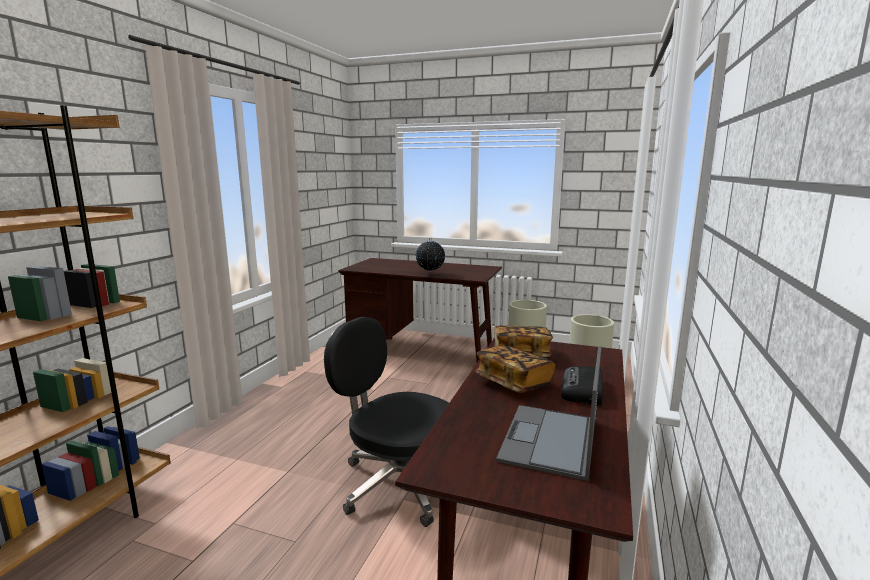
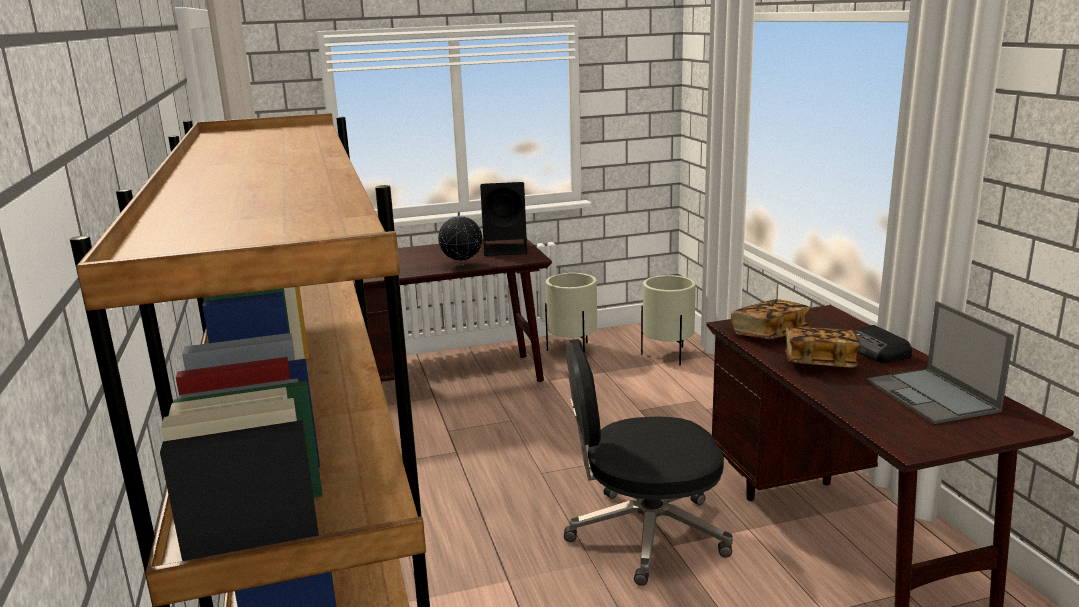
camera: 35 degrees left, 5 degrees up
none -> black speaker [480,182,527,256]

